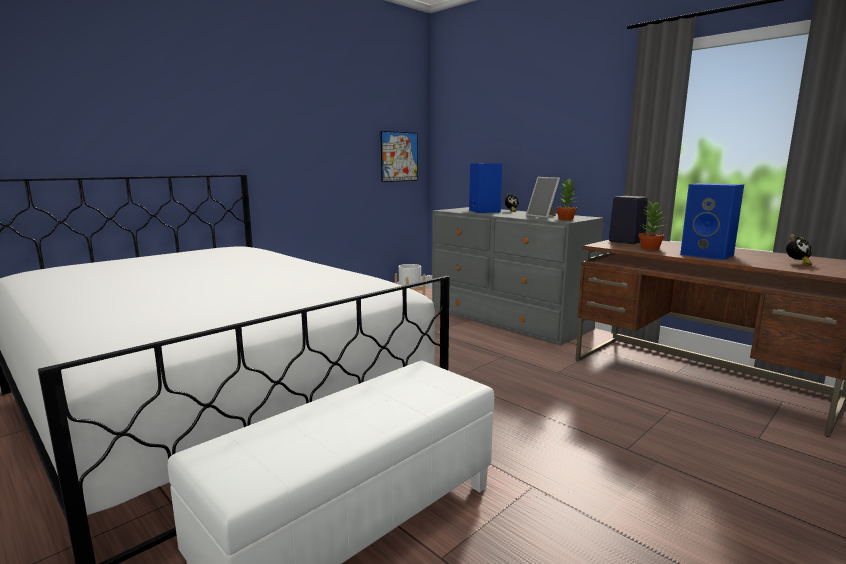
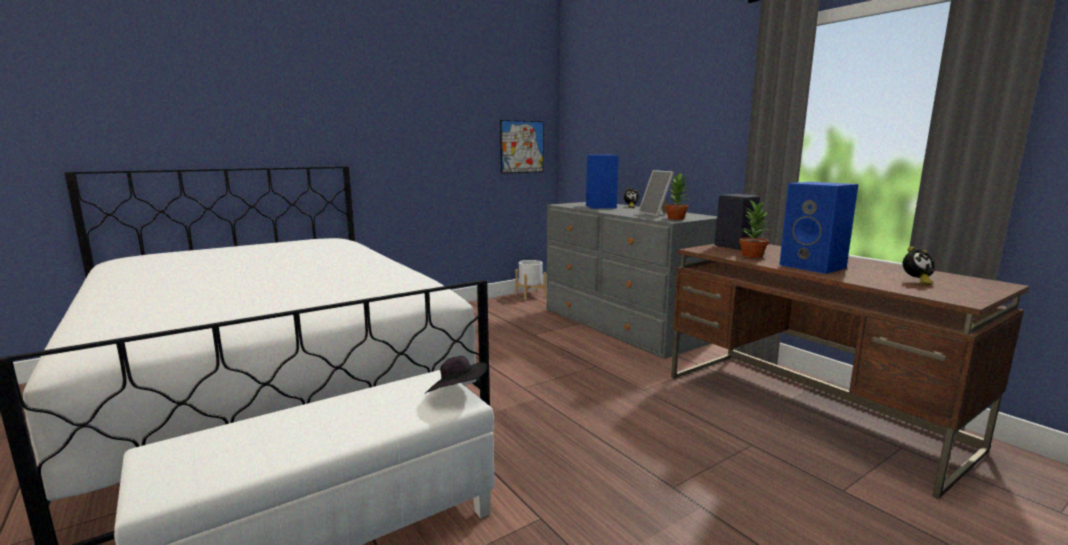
camera: 10 degrees right, 0 degrees up
none -> black hat [425,356,487,394]

